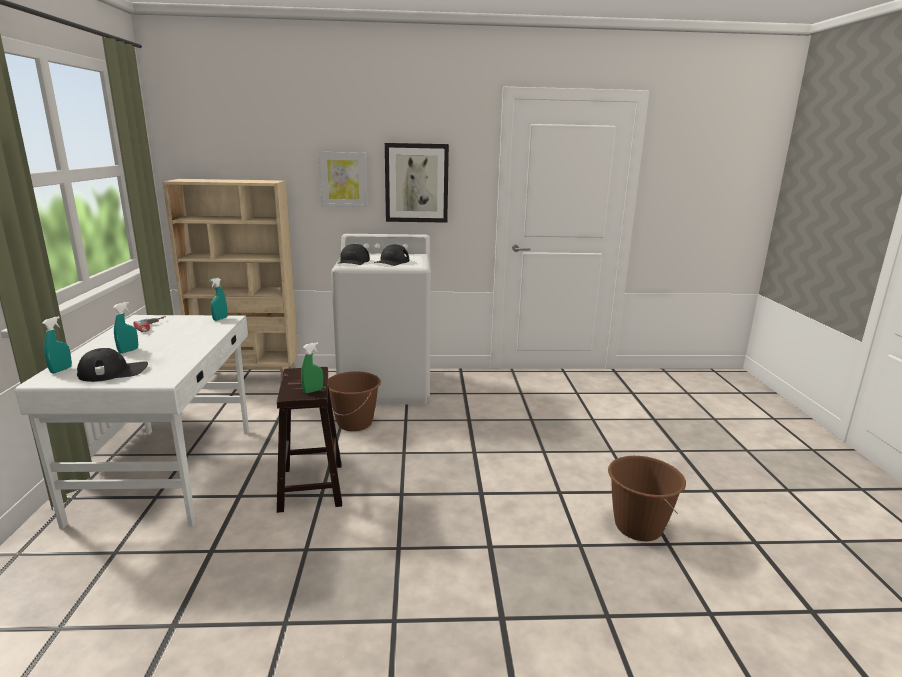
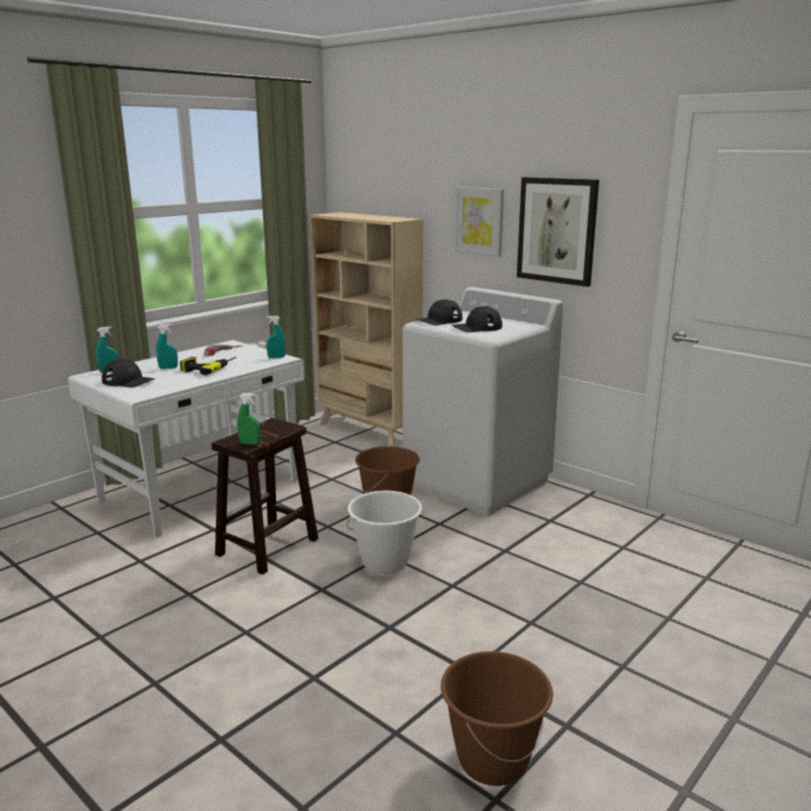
camera: 45 degrees right, 0 degrees up
none -> power drill [180,357,236,375]
none -> white bucket [347,491,422,573]

